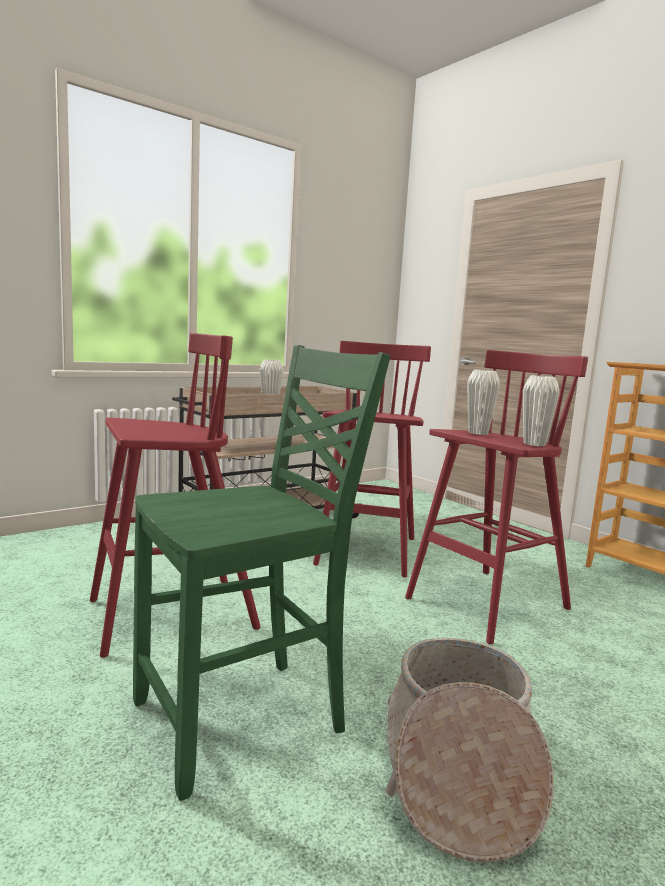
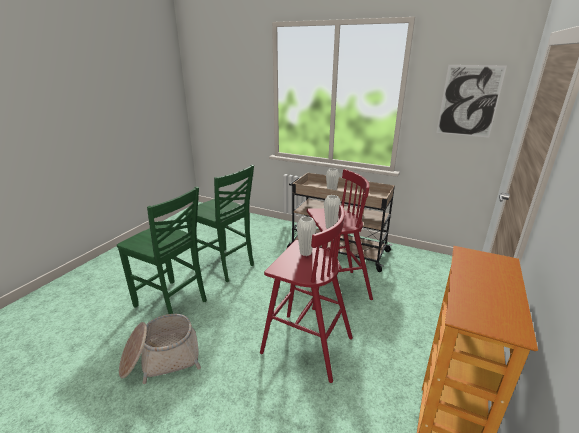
camera: 65 degrees right, 15 degrees up
red stool [90,333,261,658] -> green chair [186,165,254,282]
white vase [523,375,560,446] -> white vase moved to [324,195,341,229]
none -> picture [436,65,507,138]

